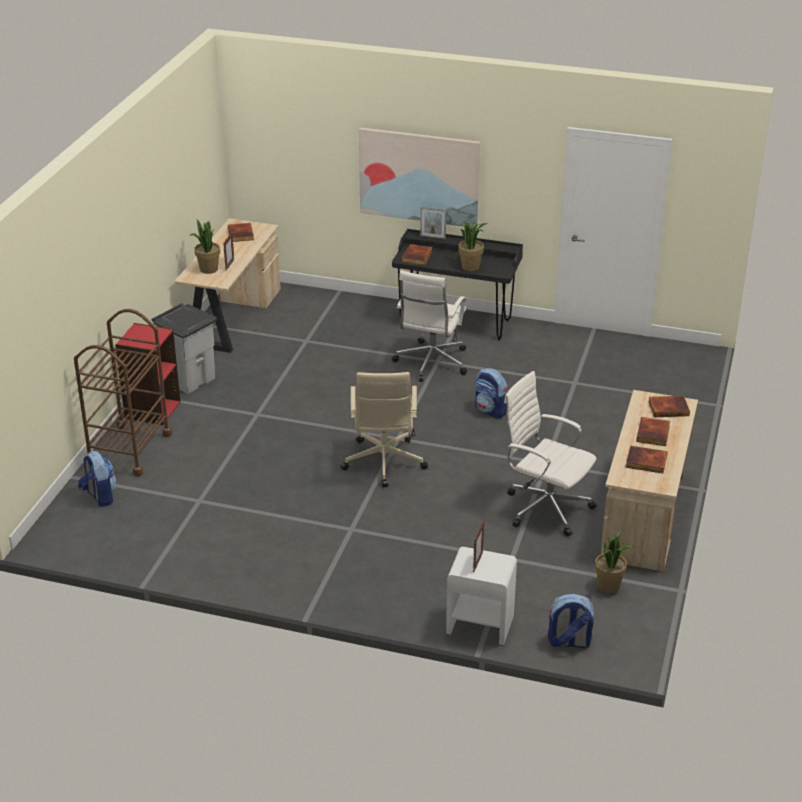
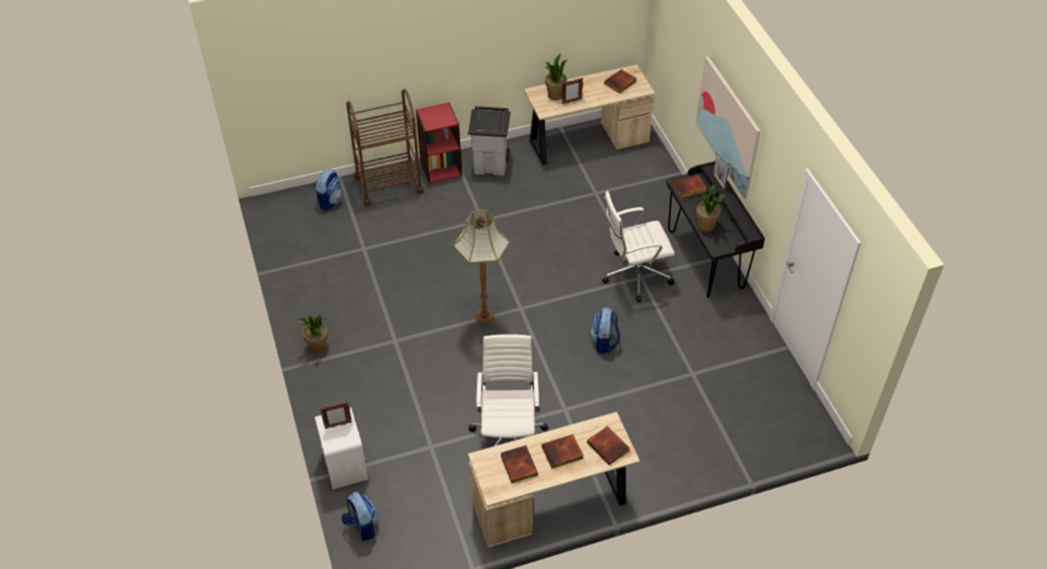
camera: 55 degrees right, 15 degrees up
beige office chair [341,372,428,487] -> floor lamp [453,210,510,324]
potted plant [595,531,634,593] -> potted plant moved to [297,313,328,353]

